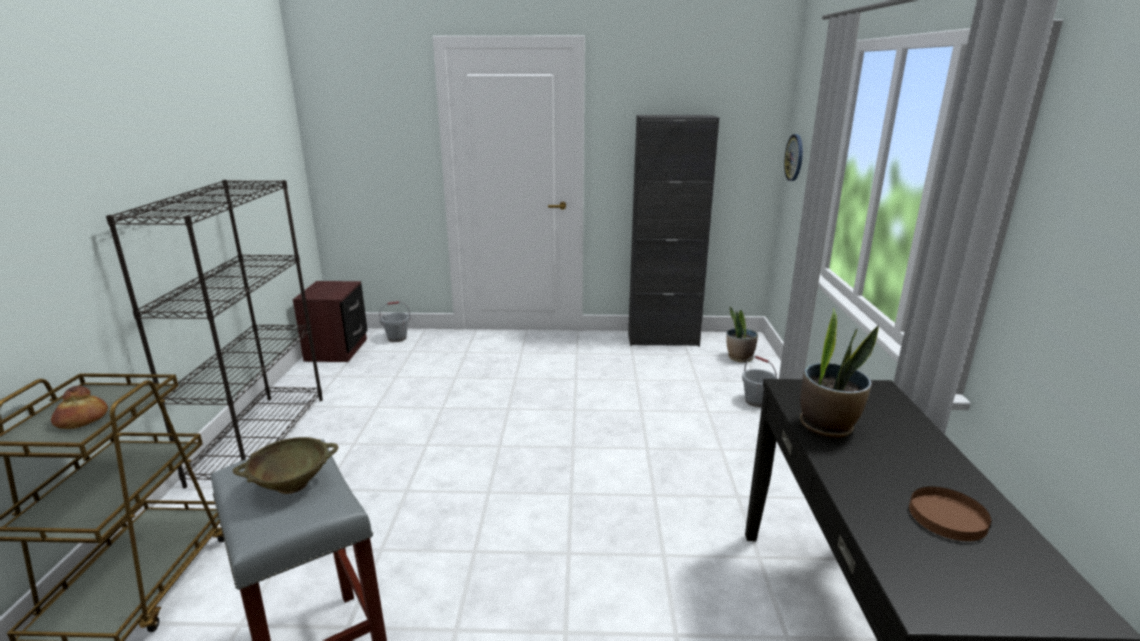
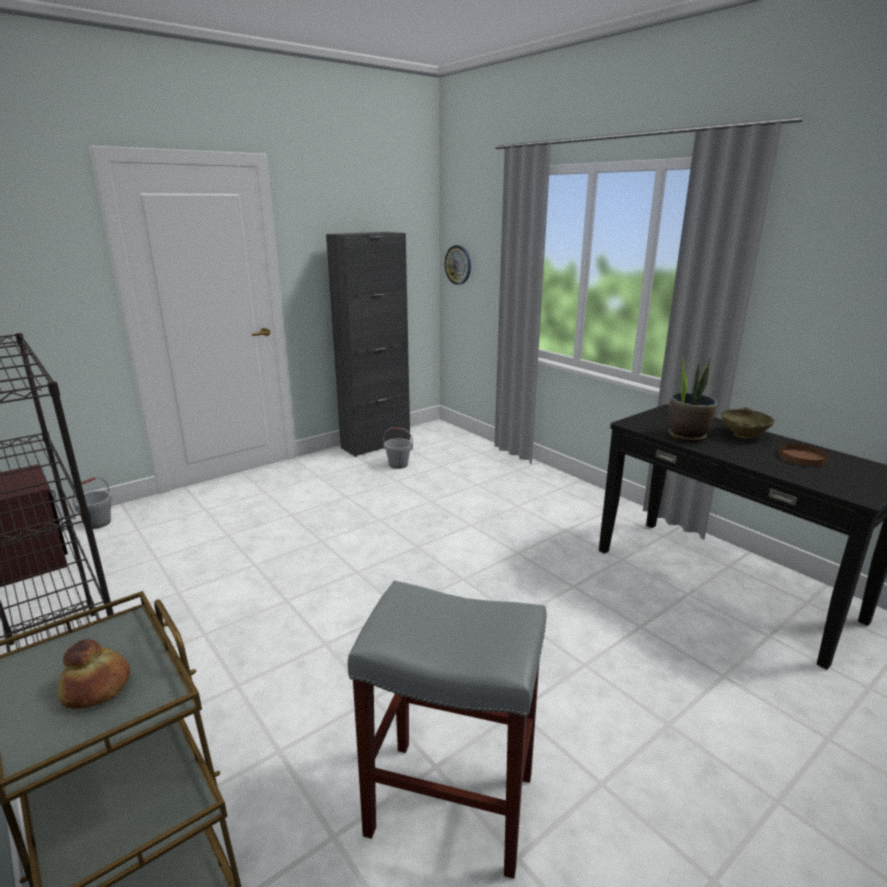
camera: 40 degrees left, 0 degrees up
beige bowl [233,437,338,494] -> beige bowl moved to [721,408,775,439]
potted plant [726,306,758,362] -> none
grey bucket [742,356,777,407] -> grey bucket moved to [383,427,413,469]

